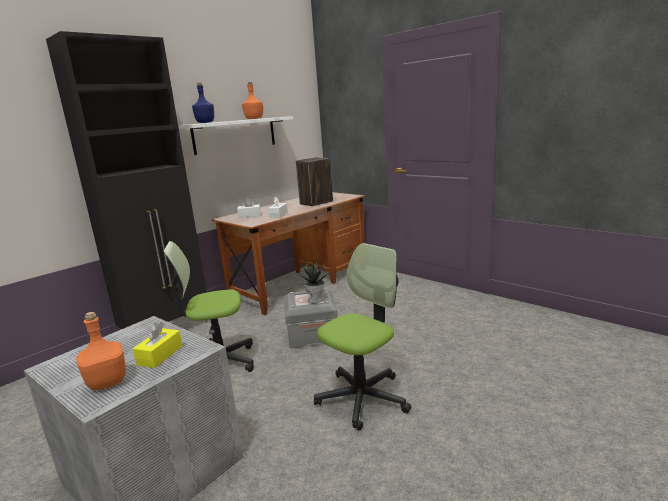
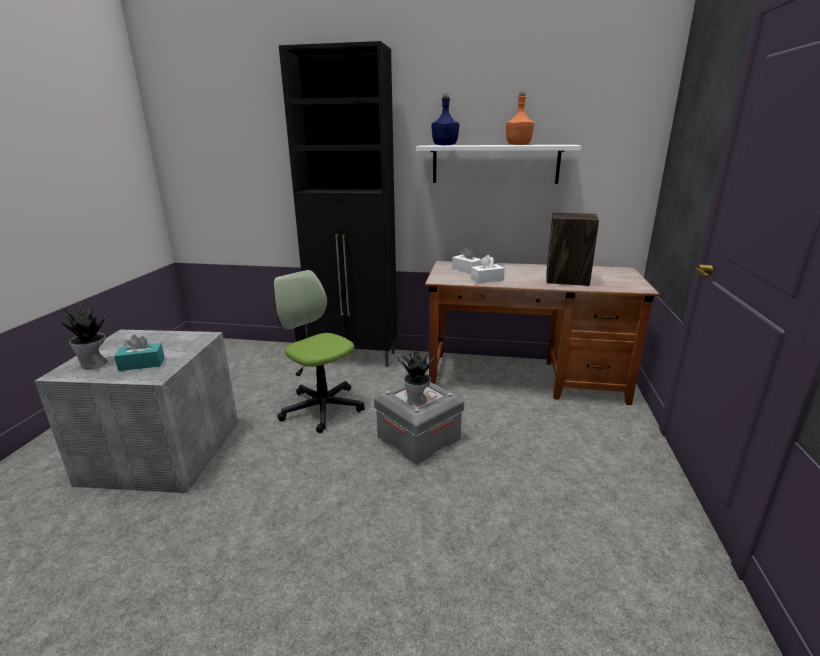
camera: 55 degrees right, 5 degrees up
orange bottle [76,312,126,390] -> potted plant [58,302,108,369]
yellow tissue box [133,322,182,368] -> turquoise tissue box [114,335,165,371]
office chair [314,243,411,431] -> none

